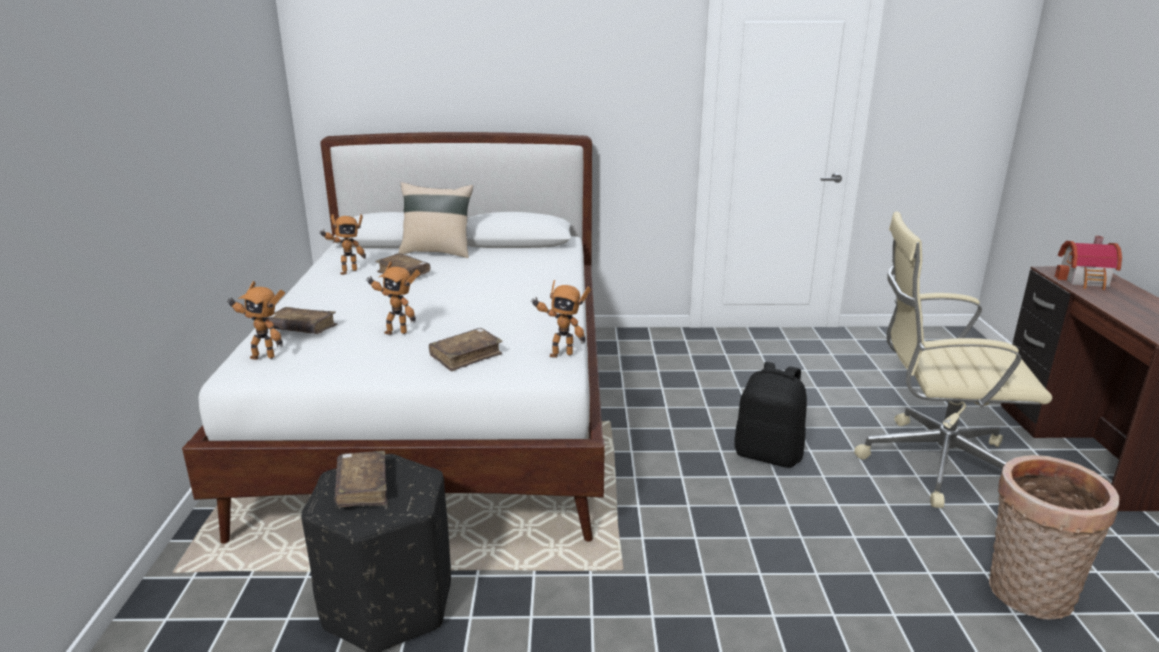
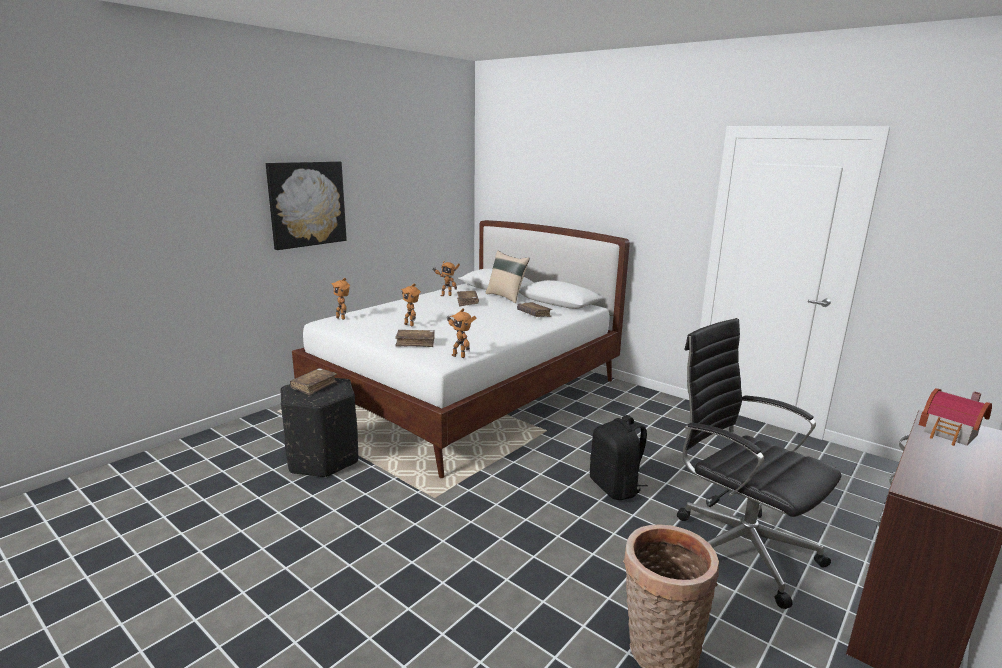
camera: 40 degrees right, 5 degrees down
brown book [265,307,337,334] -> brown book moved to [517,302,552,317]
beige office chair [854,211,1052,508] -> black office chair [677,318,841,609]
none -> picture [266,161,347,250]

